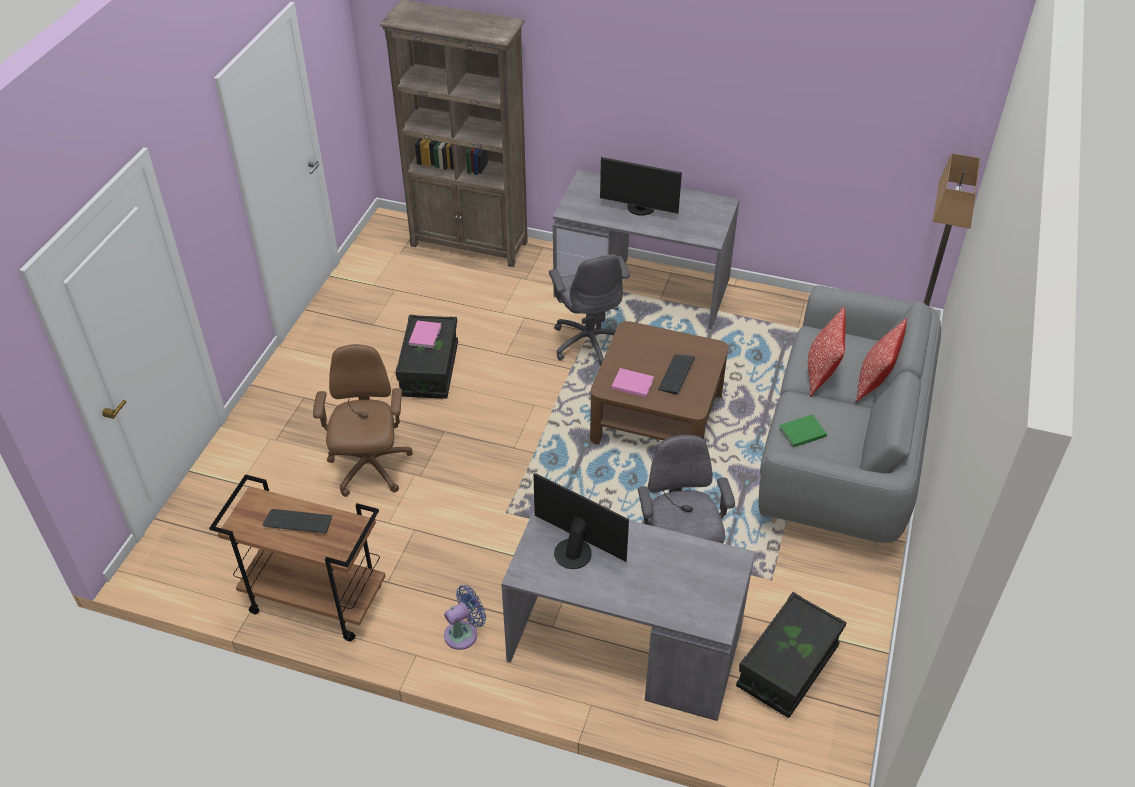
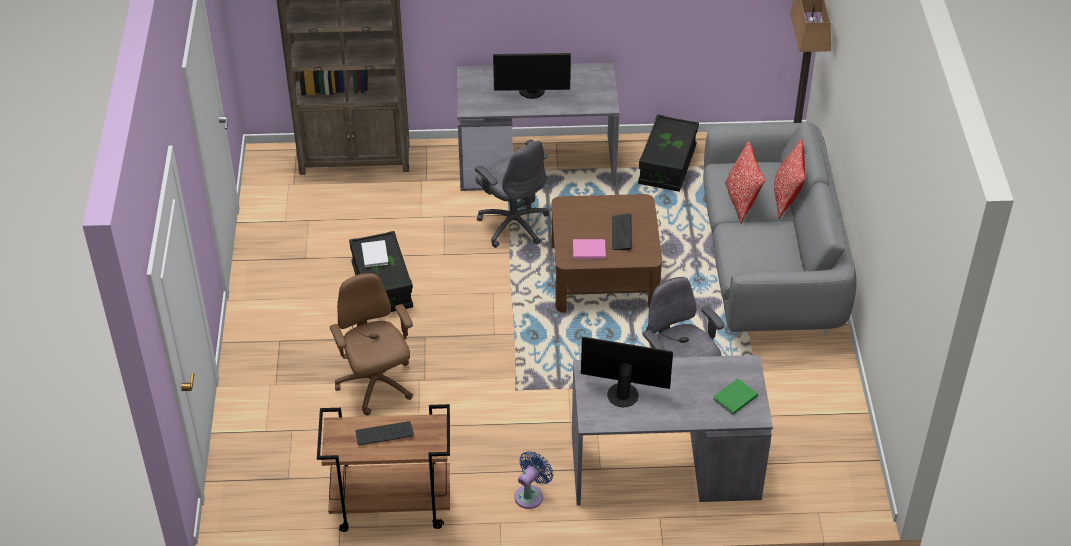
camera: 20 degrees left, 0 degrees up
pink book [409,321,442,348] -> white book [361,240,389,268]
black storage box [736,592,847,718] -> black storage box moved to [638,114,699,192]
green book [779,415,827,447] -> green book moved to [713,379,758,415]

